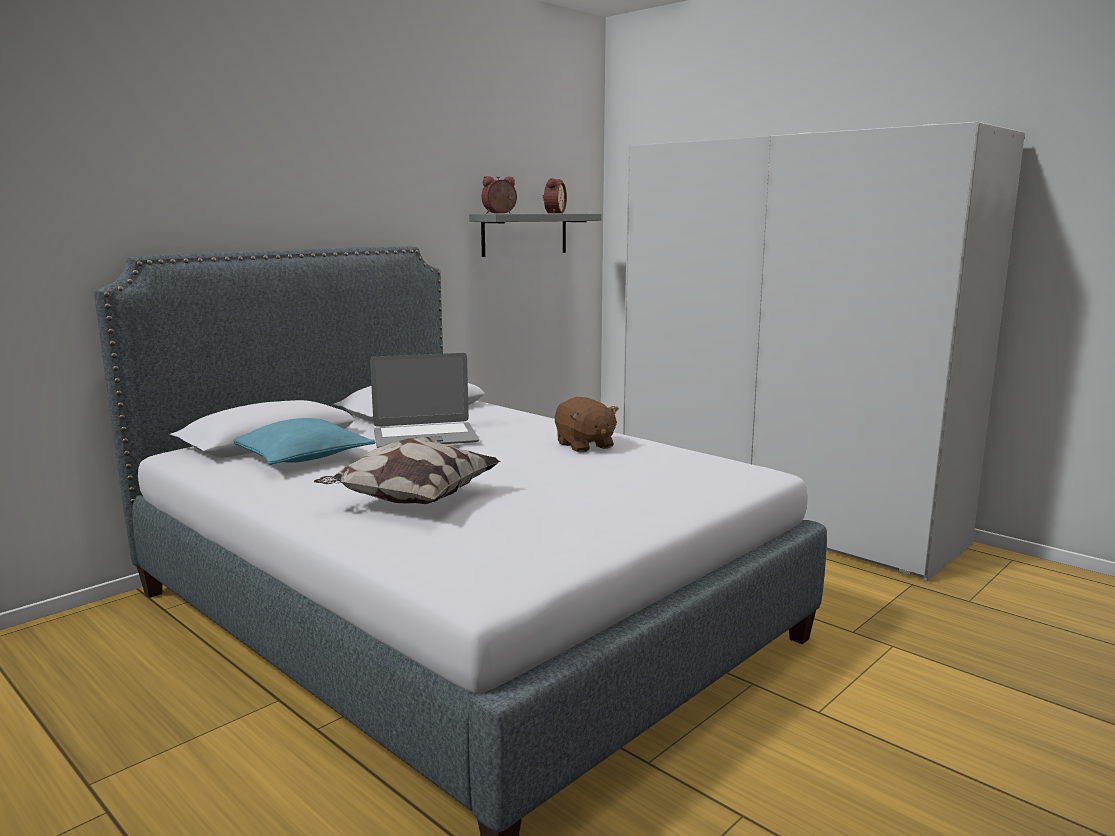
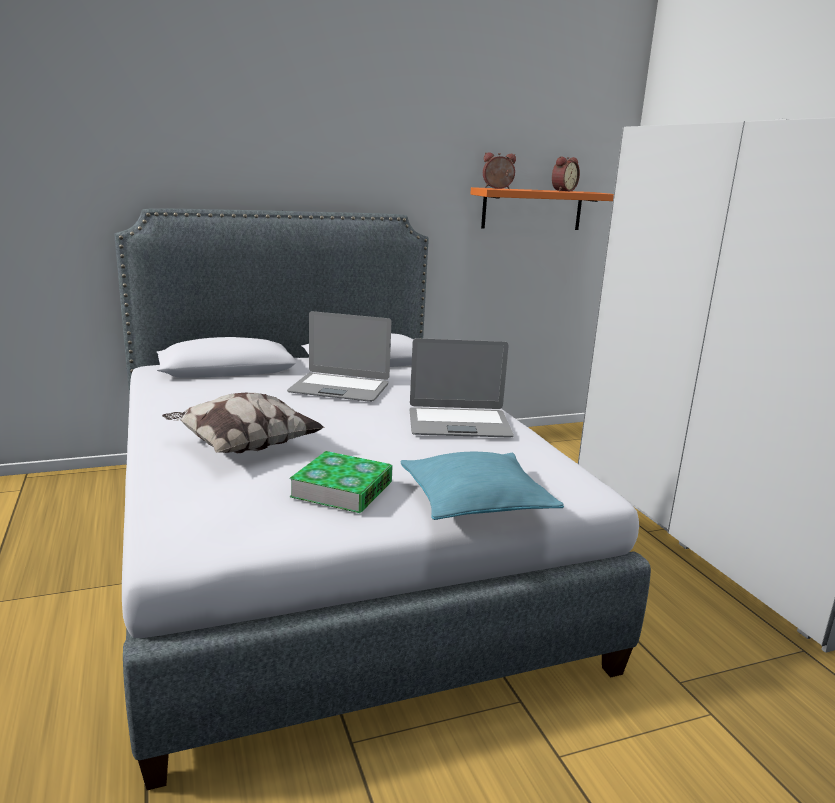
camera: 25 degrees right, 5 degrees up
turquoise pillow [233,418,376,465] -> turquoise pillow moved to [400,452,564,520]
grey shelf [469,214,602,257] -> orange shelf [470,187,614,230]
brown plush toy [555,397,619,453] -> laptop [410,338,514,438]
none -> book [289,451,393,513]

